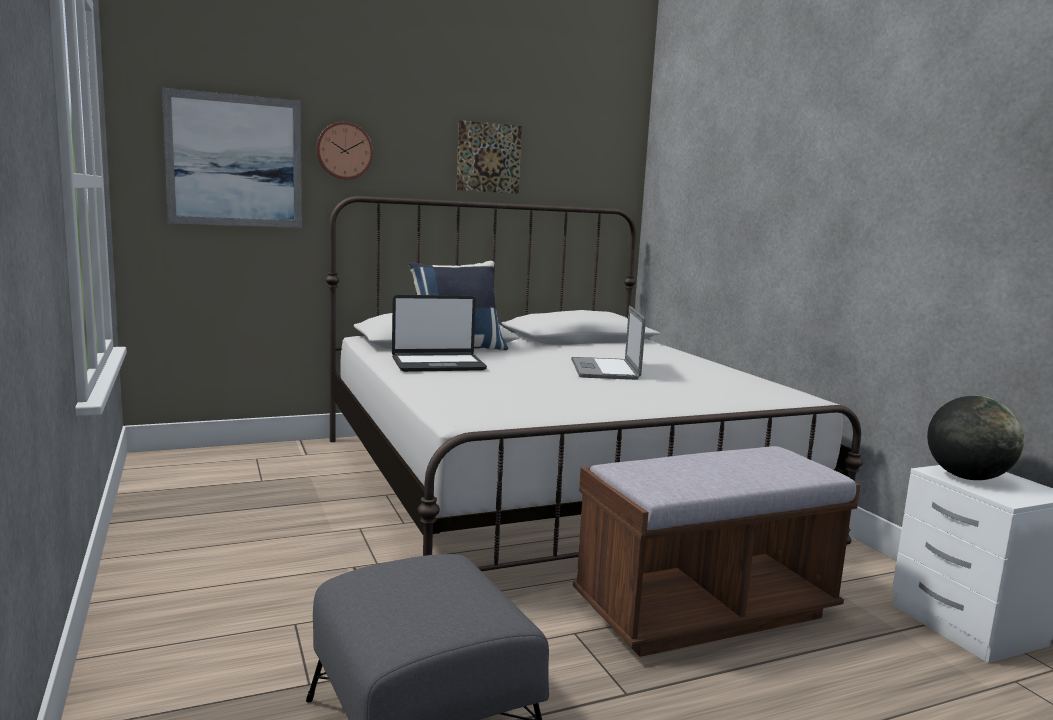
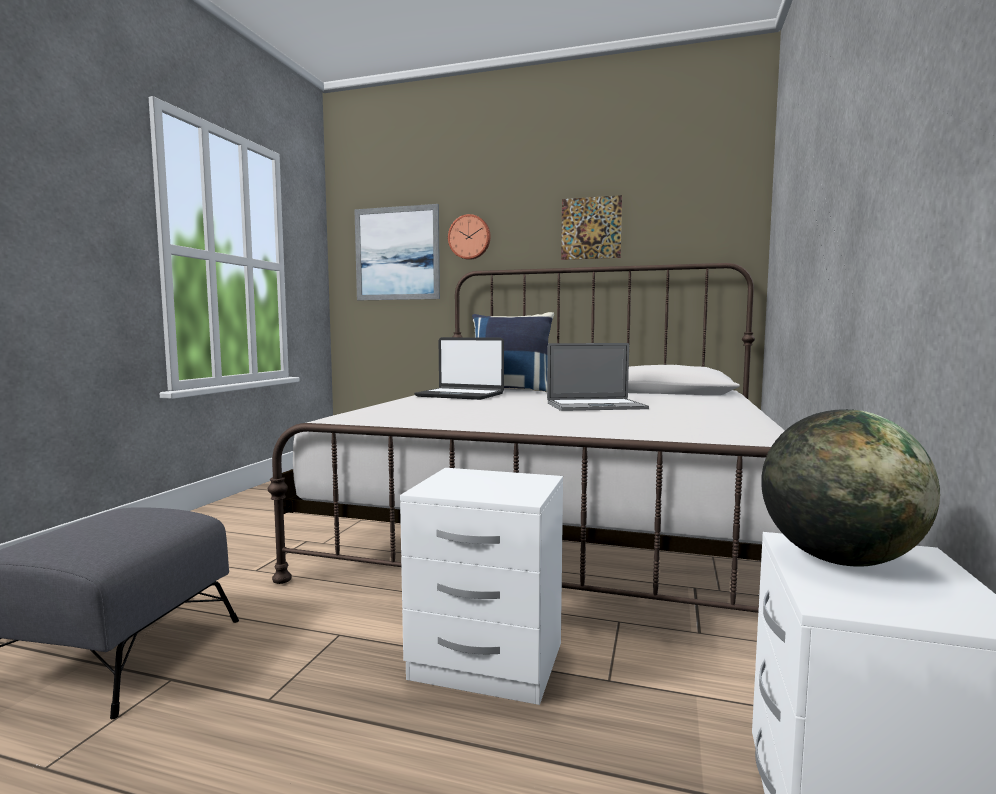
camera: 40 degrees right, 5 degrees down
laptop [571,306,646,380] -> laptop turned 135 degrees counterclockwise [547,343,649,411]
brown bench [573,446,860,657] -> white nightstand [400,468,563,705]

